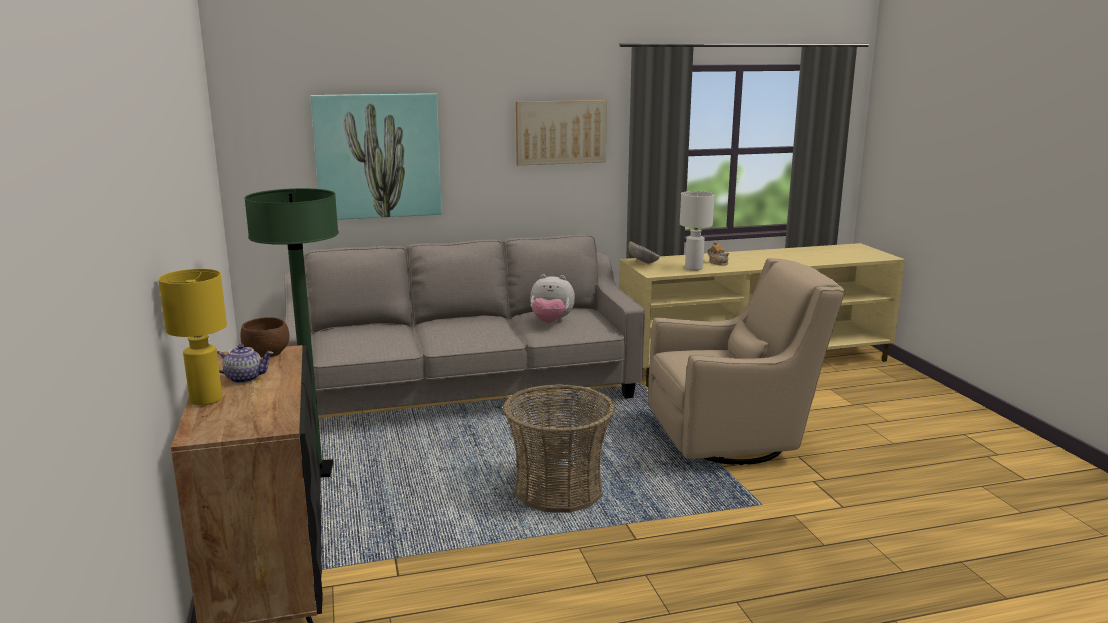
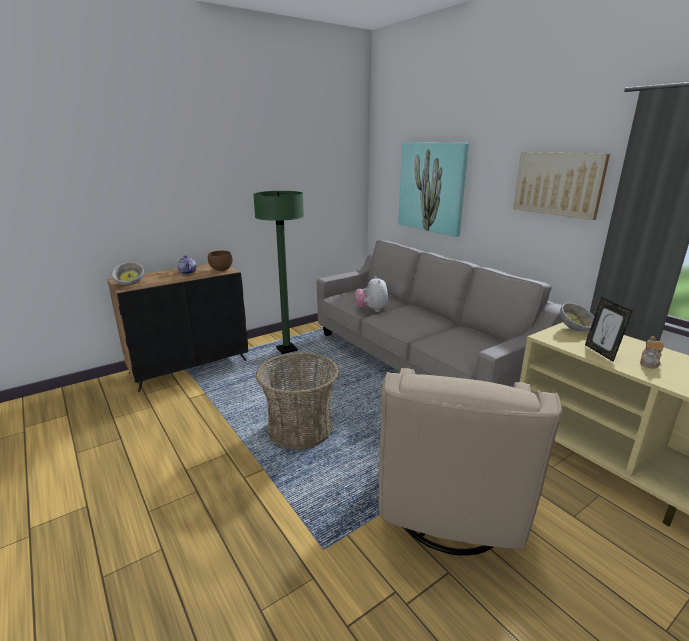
camera: 70 degrees right, 5 degrees up
yellow table lamp [158,269,227,406] -> none
plush toy [530,274,575,323] -> plush toy moved to [355,276,388,312]
beige armchair [648,258,845,465] -> beige armchair turned 45 degrees clockwise [379,368,562,556]
white table lamp [680,191,715,270] -> picture frame [585,297,633,362]
none -> bowl [112,262,144,285]

